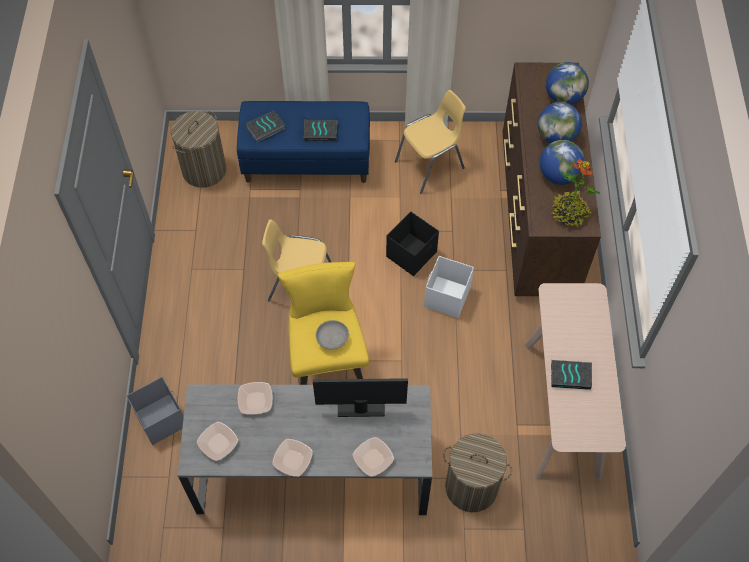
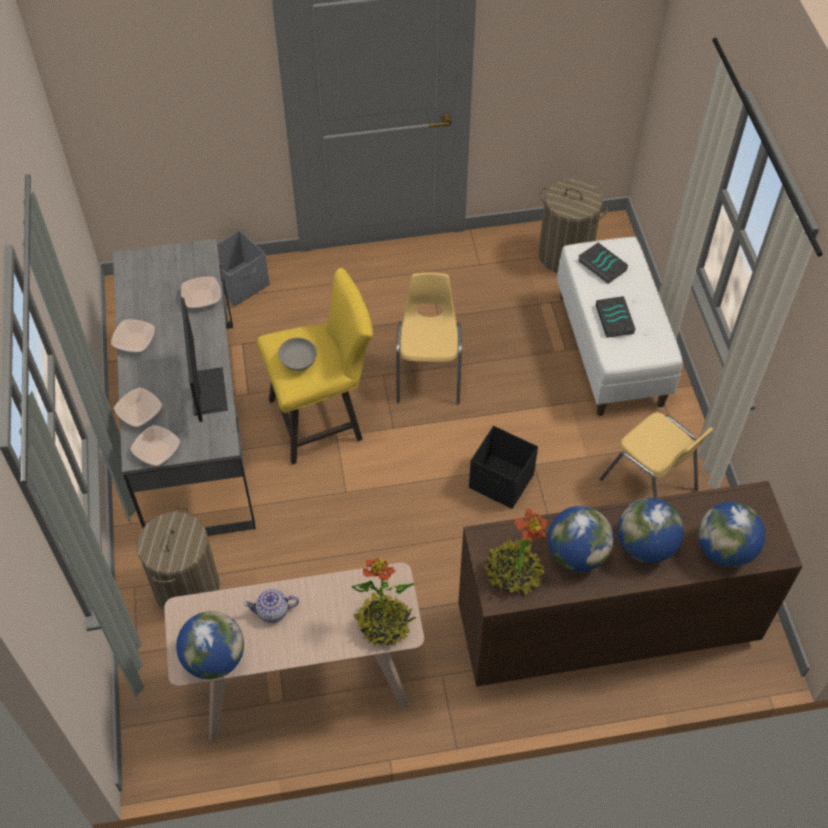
camera: 80 degrees right, 5 degrees down
bowl [197,422,238,461] -> bowl moved to [130,425,180,466]
blue bench [237,101,370,183] -> white bench [557,237,683,416]
white storage box [424,256,474,318] -> none
book [551,360,592,390] -> teapot [244,589,299,623]
none -> globe [176,611,244,679]
none -> potted plant [352,558,417,646]

